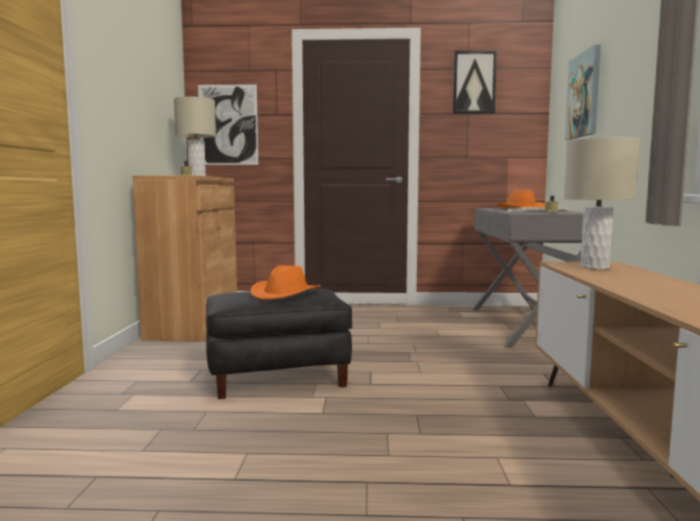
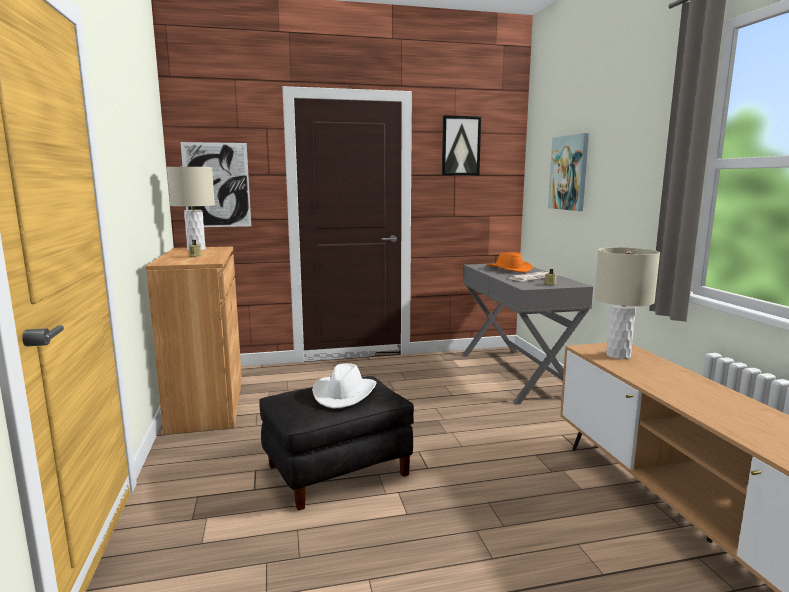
camera: 15 degrees left, 5 degrees up
orange hat [250,265,321,300] -> white hat [312,363,376,409]

